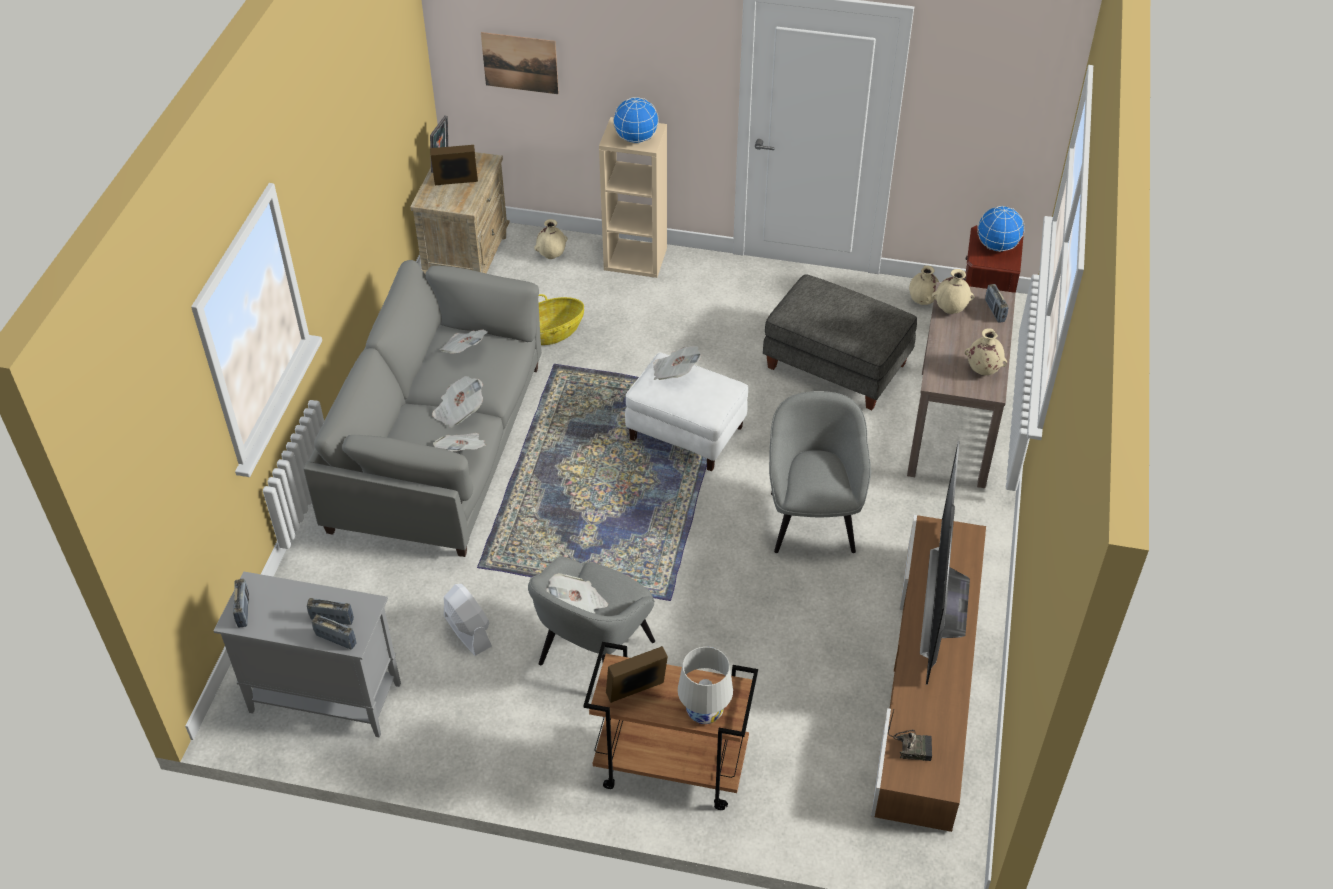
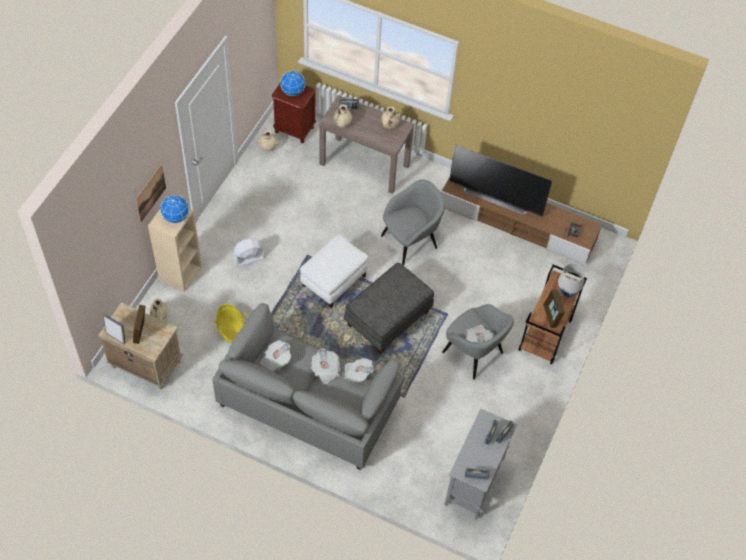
camera: 80 degrees left, 10 degrees up
white fan [444,584,492,656] -> white fan moved to [233,238,265,267]
picture [481,32,559,94] -> picture moved to [136,164,166,222]
newspaper [653,346,701,380] -> none
grey ottoman [763,274,917,410] -> grey ottoman moved to [344,263,434,354]
grey armchair [769,391,871,553] -> grey armchair turned 135 degrees clockwise [381,180,445,265]

